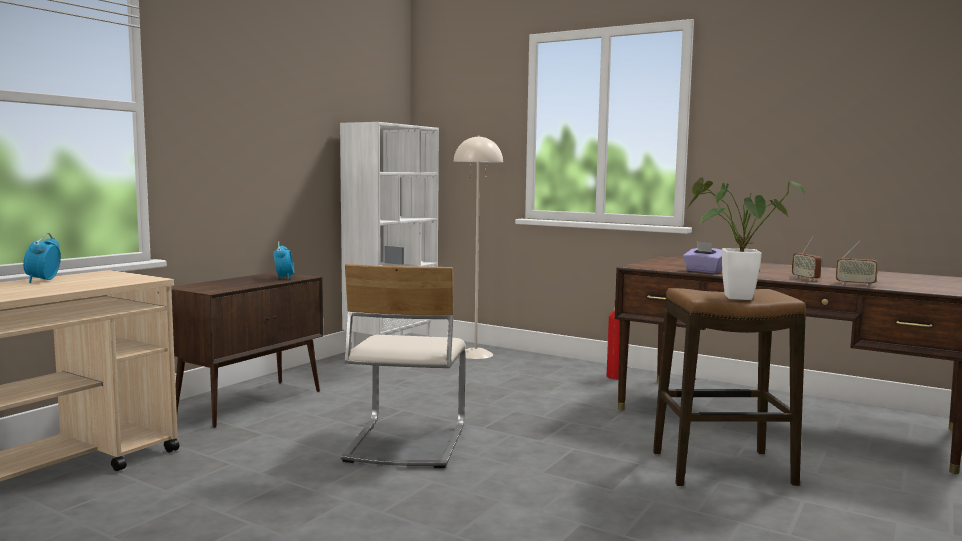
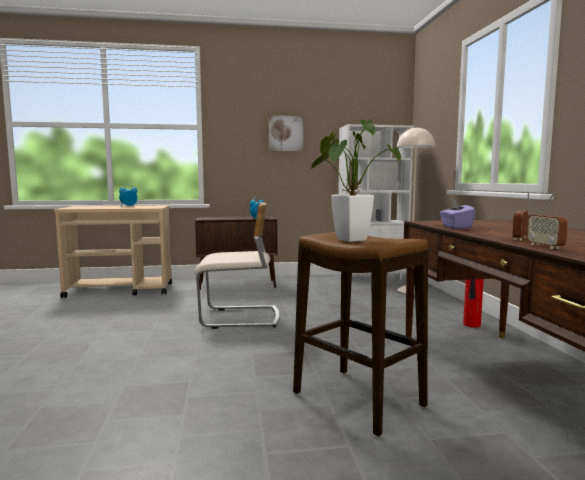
camera: 50 degrees right, 0 degrees up
beige chair [341,264,466,468] -> beige chair turned 150 degrees counterclockwise [194,202,280,329]
none -> picture [269,115,303,151]

